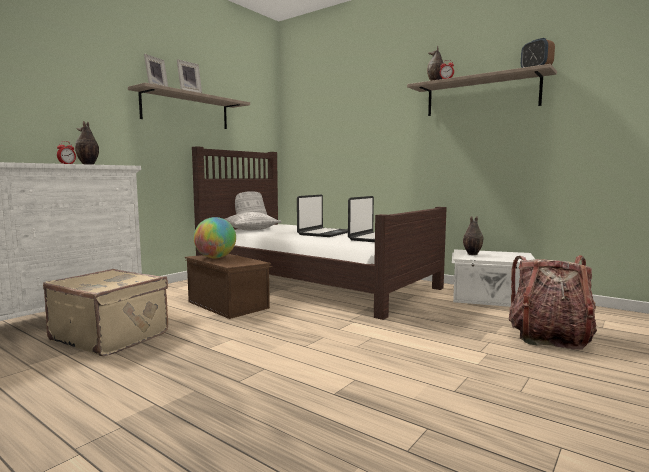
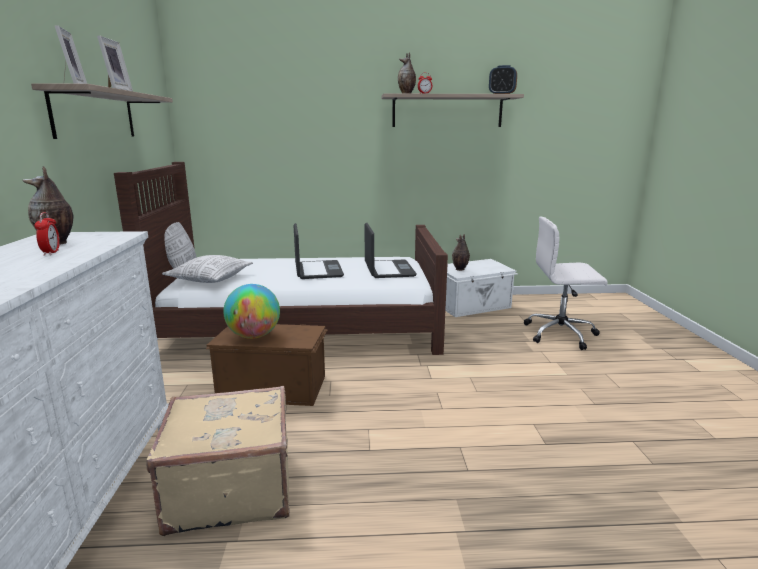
camera: 40 degrees left, 10 degrees up
backpack [509,255,597,350] -> white office chair [524,216,607,350]

